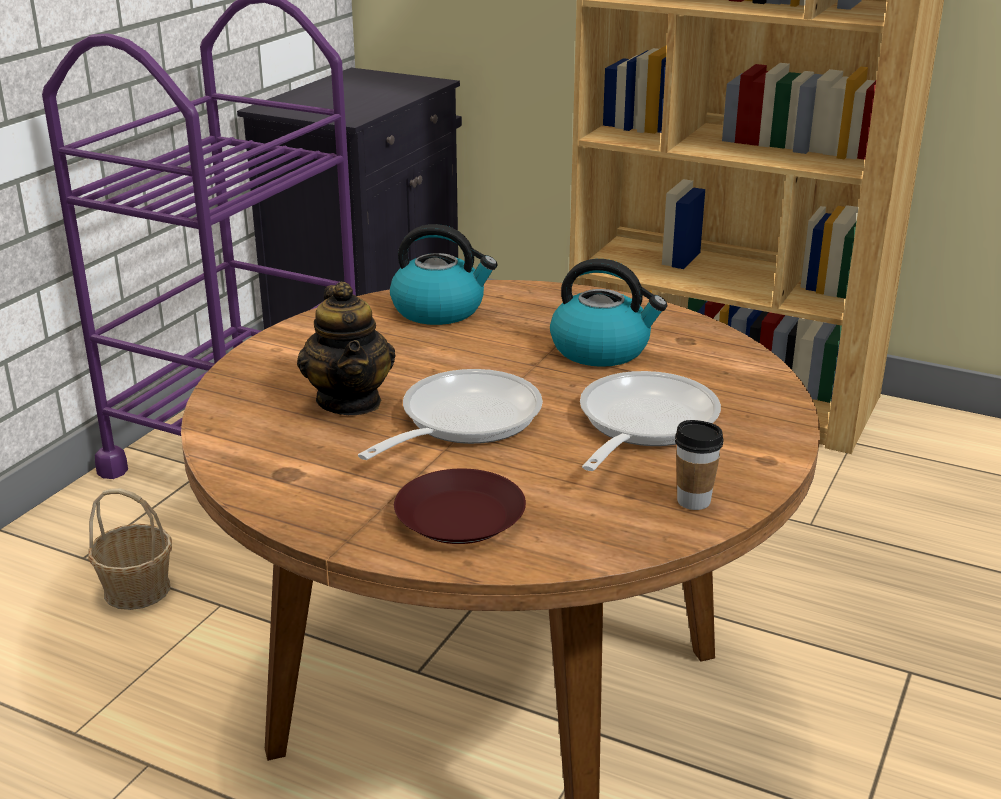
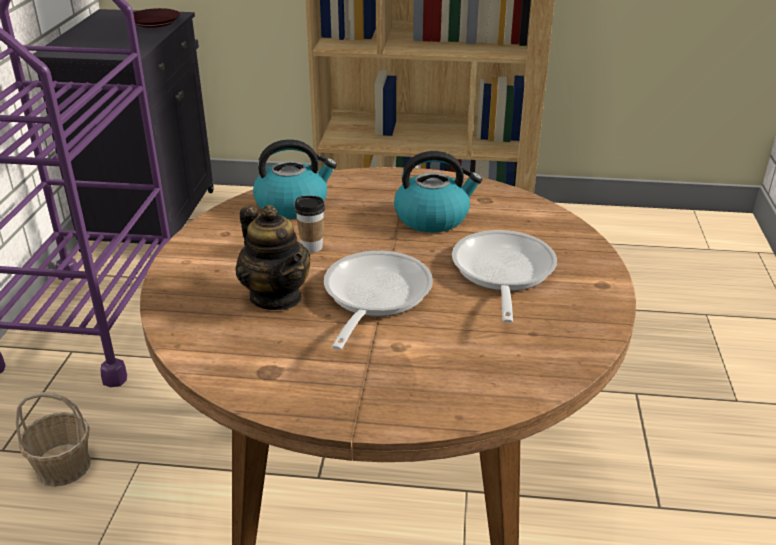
camera: 20 degrees left, 5 degrees up
brown plate [394,469,526,544] -> brown plate moved to [133,8,180,28]
cup [675,420,724,510] -> cup moved to [294,196,325,253]

